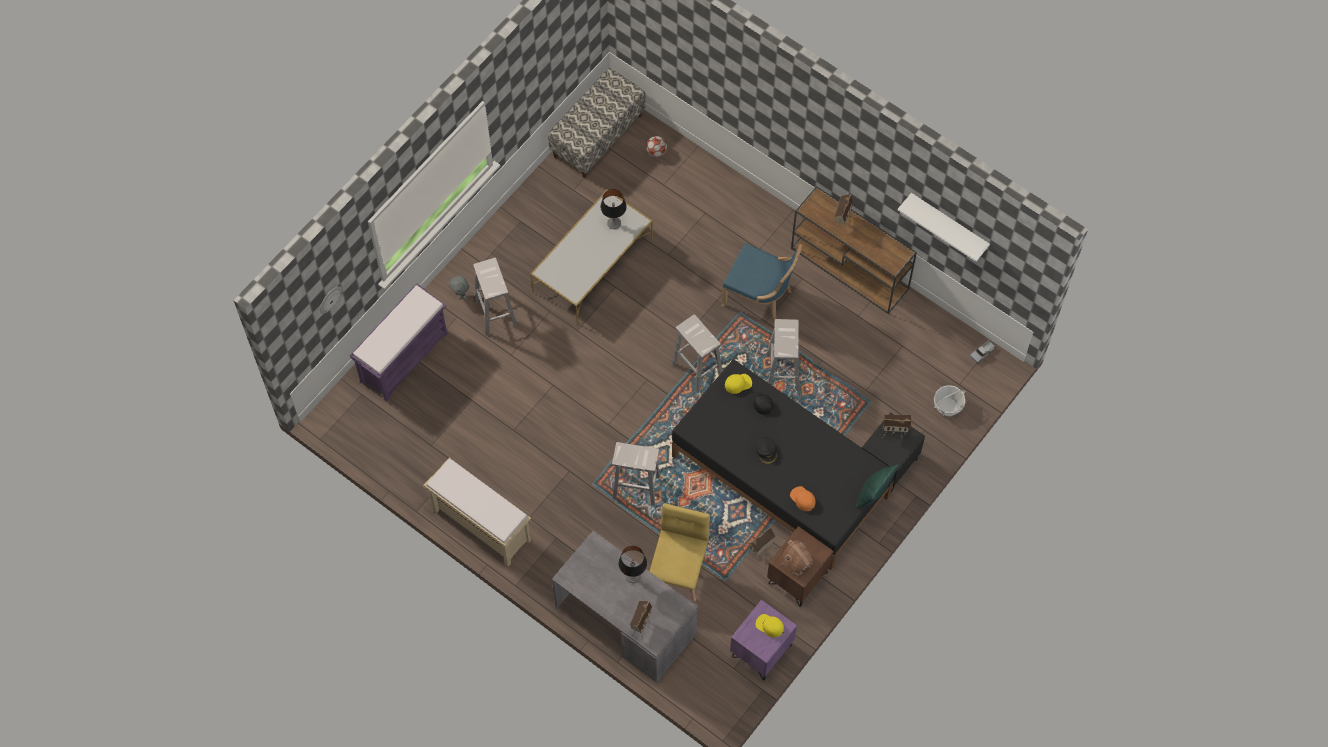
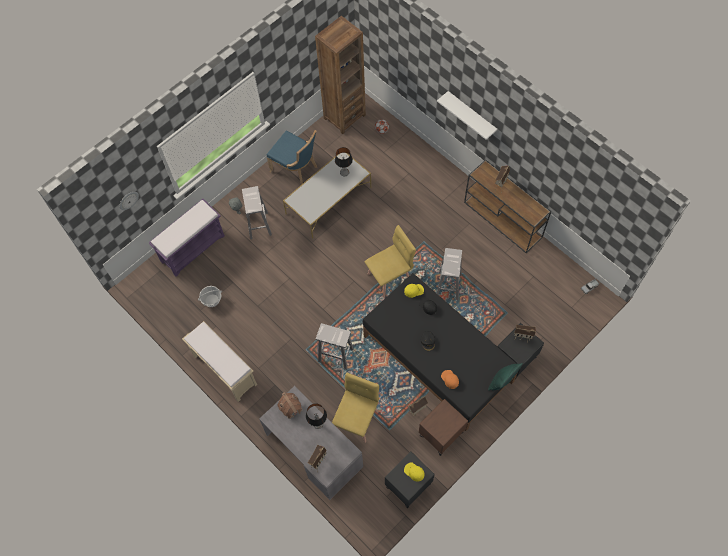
camera: 10 degrees right, 0 degrees up
bench [548,68,646,178] -> brown bookcase [315,16,366,134]
white stool [672,314,723,393] -> yellow chair [365,225,416,297]
blue chair [721,243,802,323] -> blue chair moved to [267,130,317,185]
purple nightstand [730,600,797,680] -> black nightstand [385,451,435,508]
toy house [780,540,813,576] -> toy house moved to [277,392,302,419]
white shelf [898,193,990,262] -> white shelf moved to [437,91,497,140]
basket [934,385,966,416] -> basket moved to [198,286,222,307]

